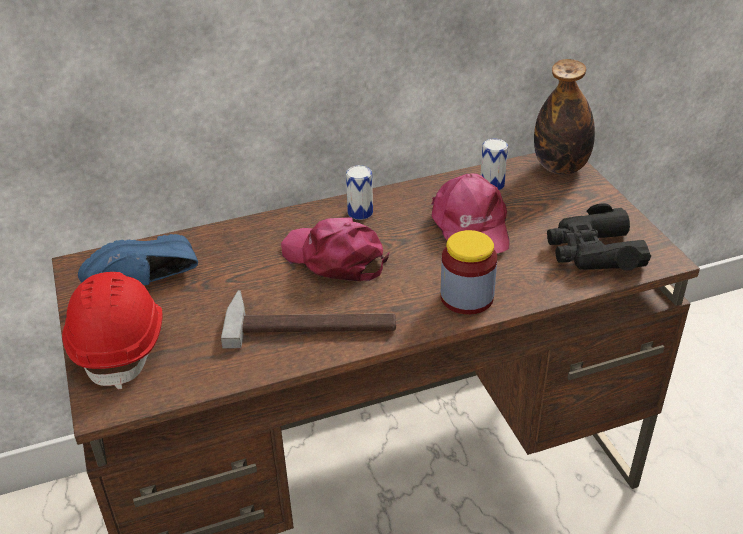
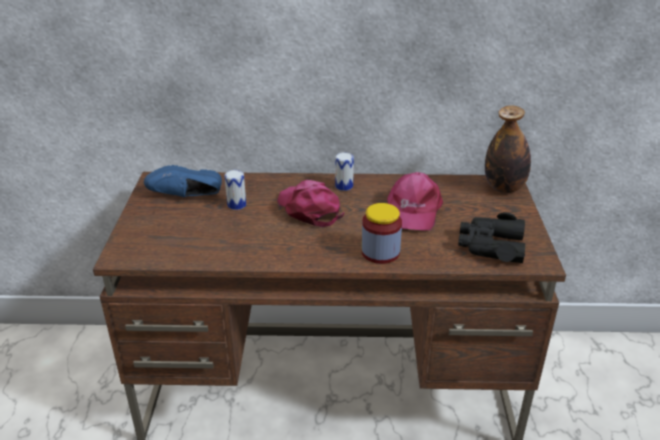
camera: 20 degrees right, 5 degrees down
red hard hat [62,272,162,390] -> none
hammer [221,290,396,349] -> none
can [481,138,508,190] -> can moved to [225,170,246,210]

